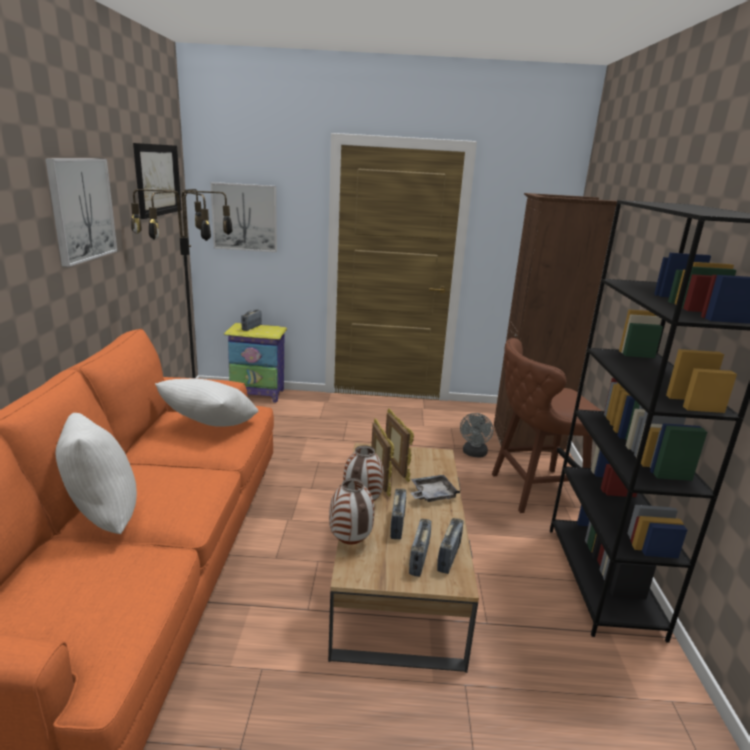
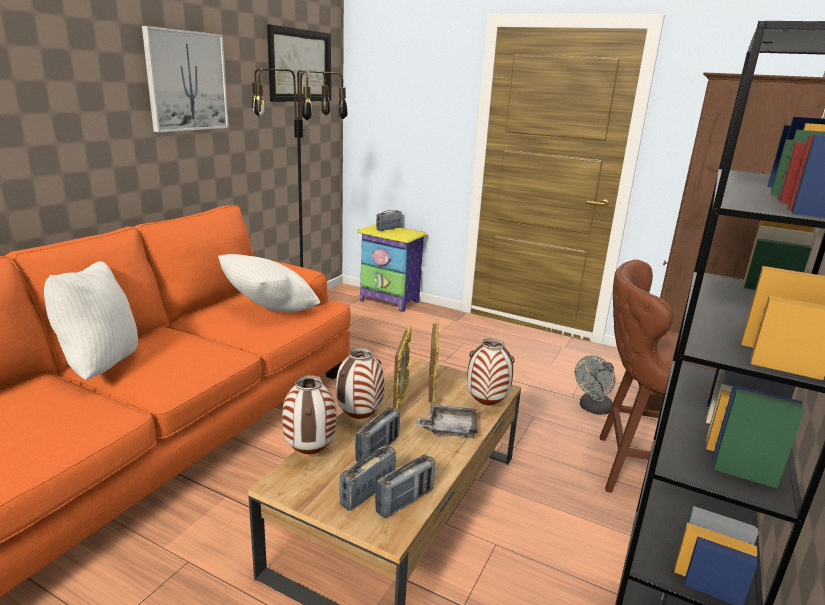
camera: 25 degrees right, 0 degrees up
picture [210,182,277,252] -> none
none -> vase [467,338,515,405]

